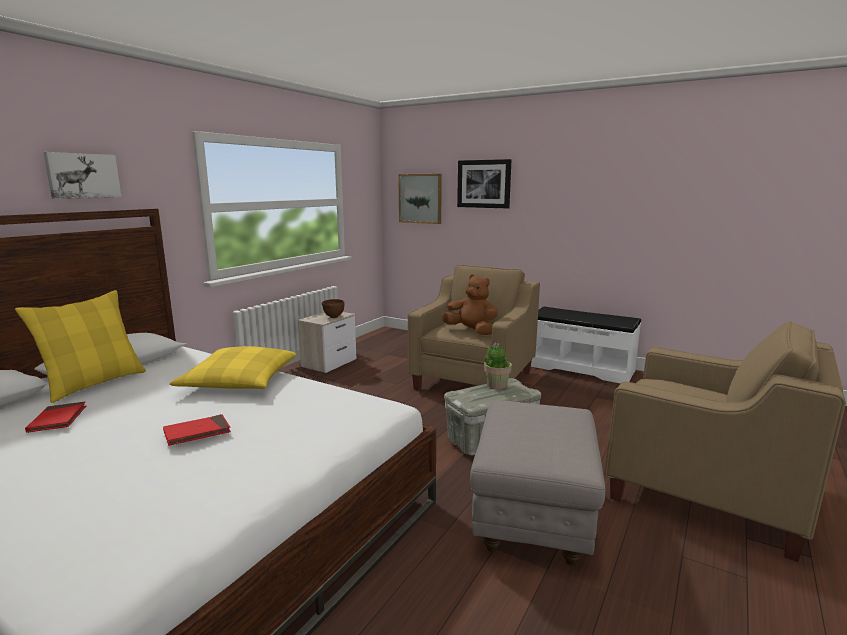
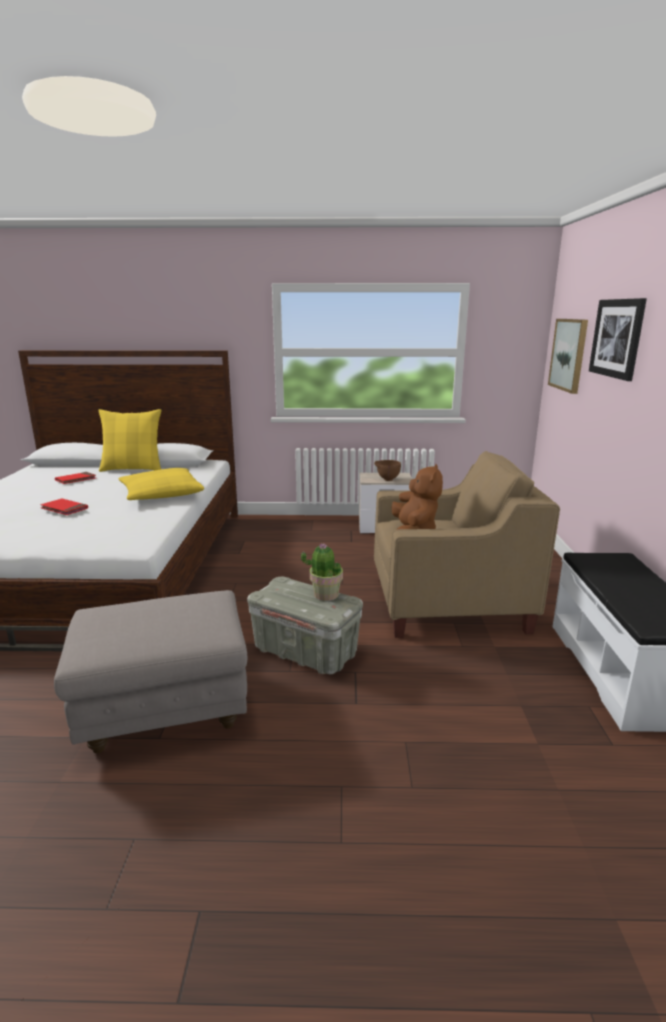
camera: 60 degrees right, 5 degrees up
picture [43,152,121,199] -> none
beige armchair [605,321,846,562] -> none

